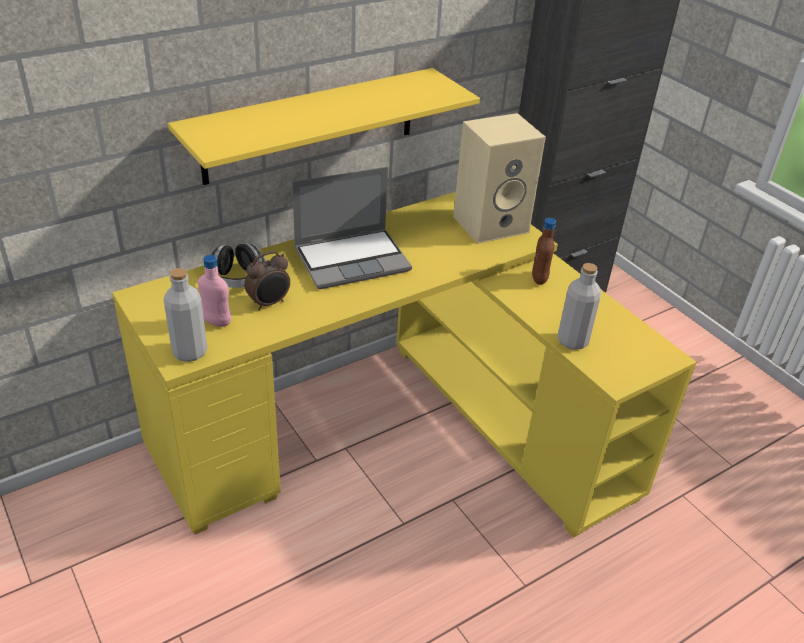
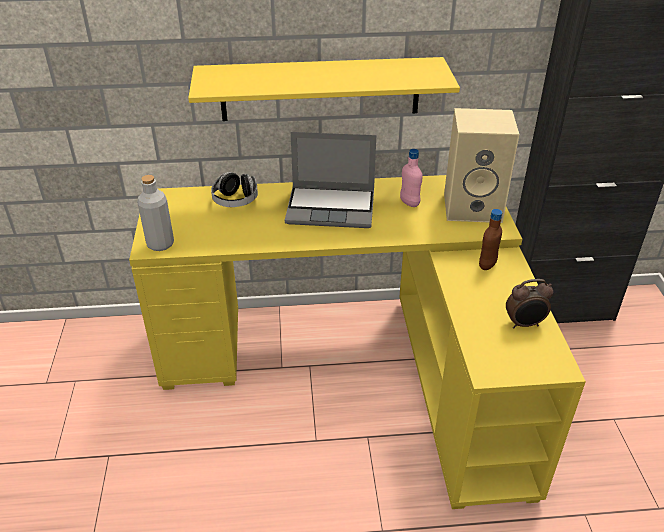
camera: 30 degrees right, 0 degrees up
pink bottle [198,255,231,327] -> pink bottle moved to [400,149,423,207]
alarm clock [244,251,290,310] -> alarm clock moved to [506,279,553,329]
grey bottle [557,263,601,350] -> none

